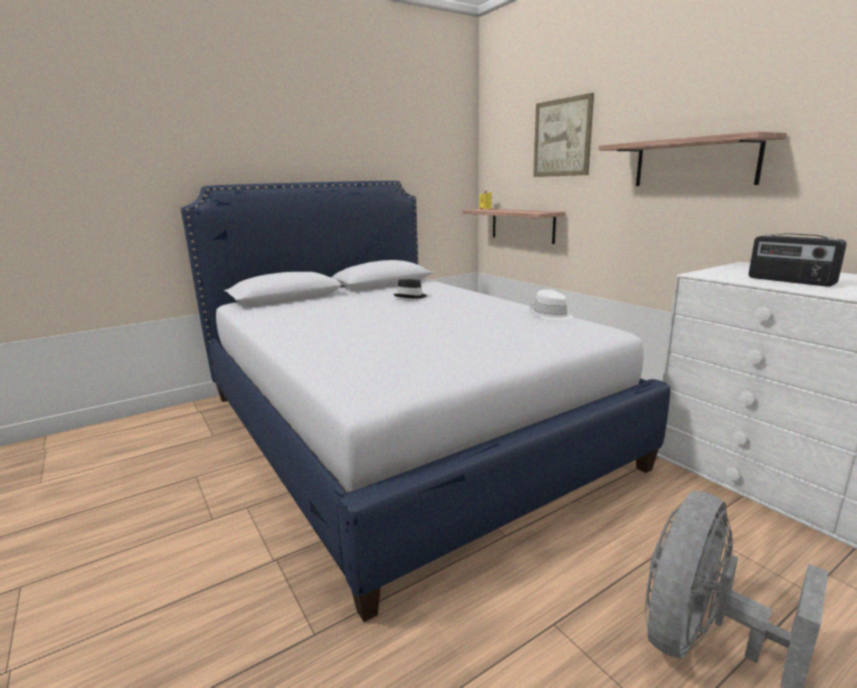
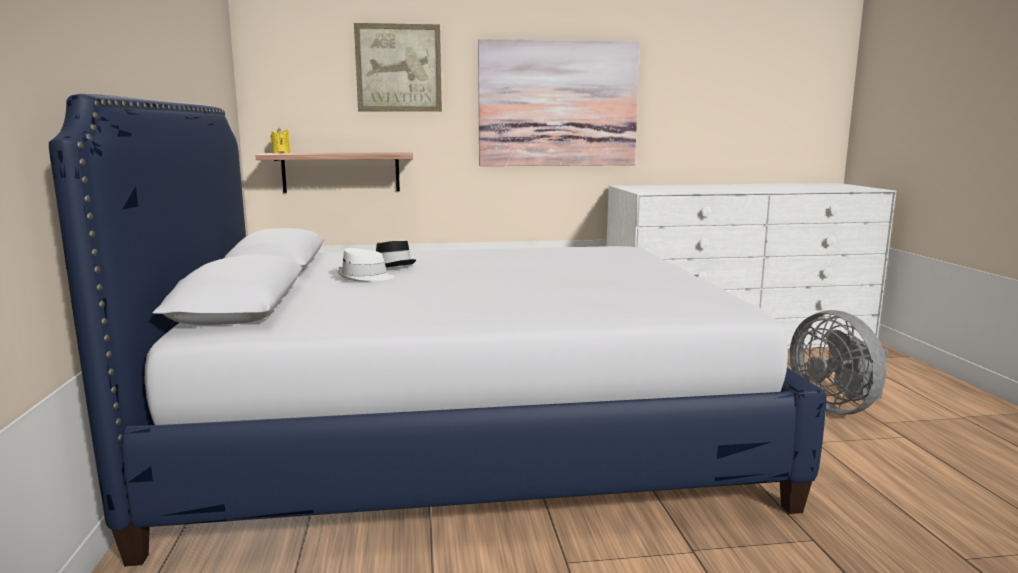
camera: 65 degrees left, 5 degrees down
white hat [530,289,573,320] -> white hat moved to [336,248,394,281]
shelf [599,131,787,186] -> picture [478,39,640,166]
radio [749,233,847,287] -> none

